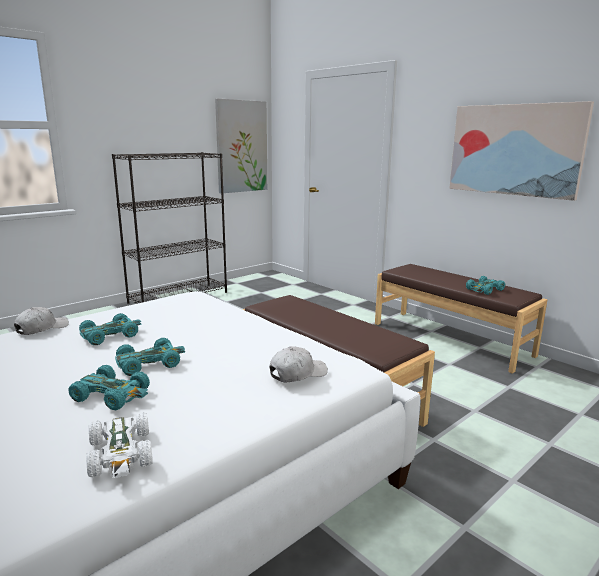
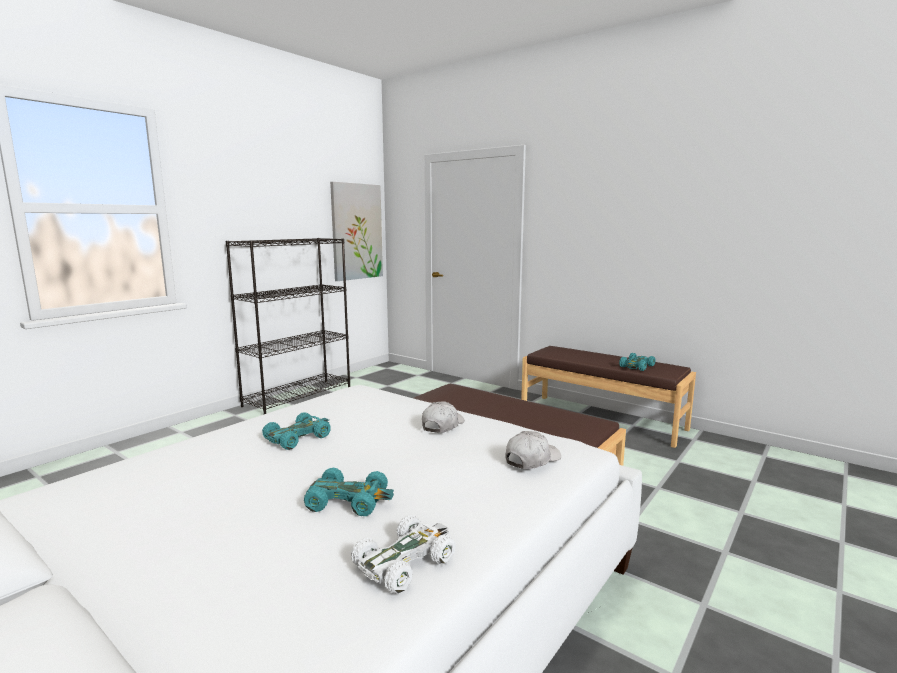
camera: 10 degrees left, 5 degrees down
white cap [14,307,69,335] -> white cap moved to [422,401,465,433]
white toy car [86,413,153,478] -> white toy car turned 105 degrees counterclockwise [351,515,456,593]
turquoise toy car [115,338,185,376] -> none
picture [449,101,594,201] -> none

